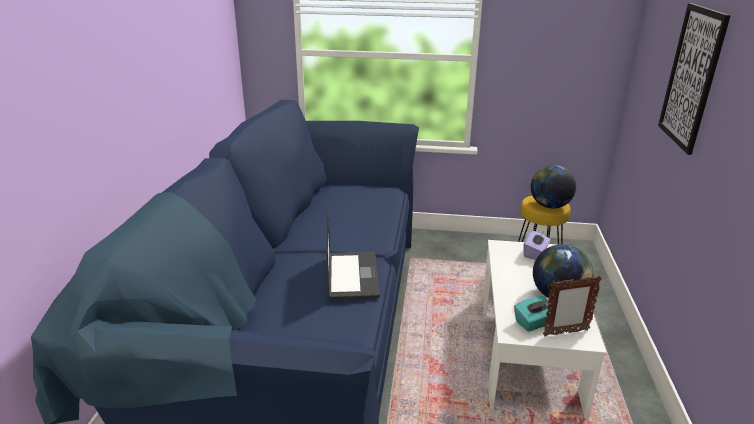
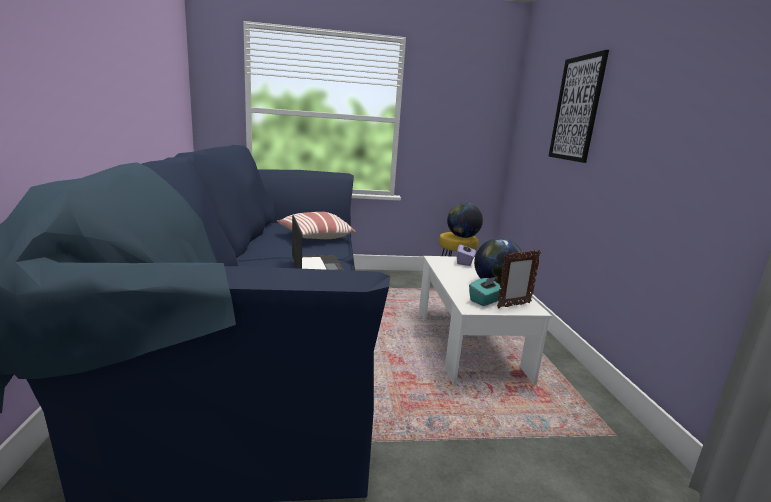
camera: 15 degrees left, 10 degrees down
none -> pillow [277,212,356,239]

